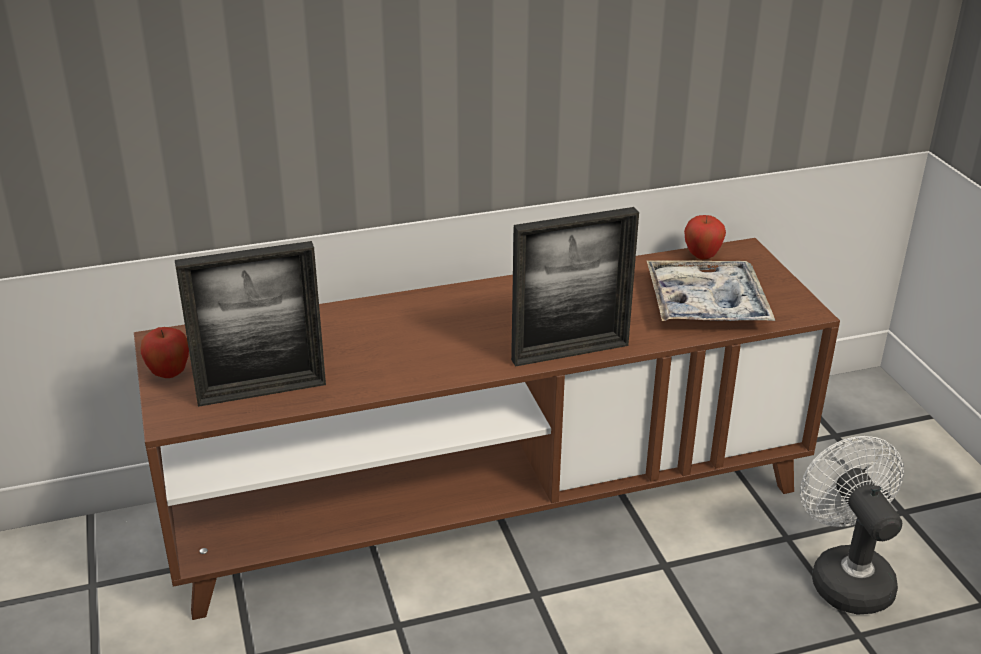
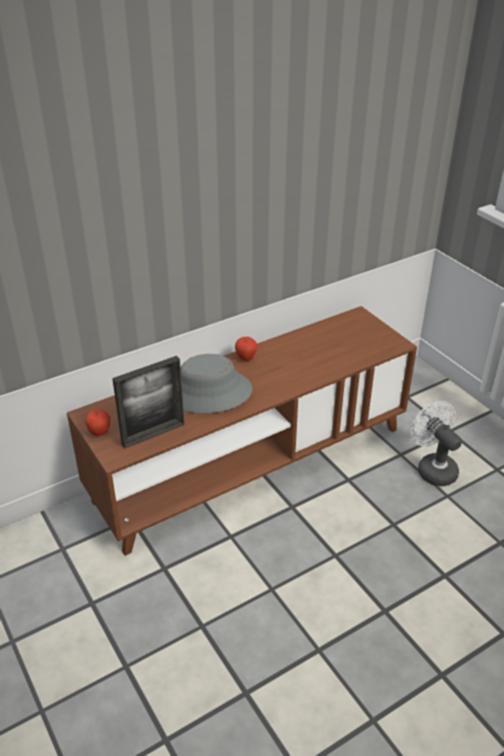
camera: 15 degrees left, 5 degrees up
picture frame [511,207,639,367] -> none
tray [646,260,775,321] -> none
apple [684,215,726,260] -> apple moved to [235,337,257,361]
none -> grey hat [181,354,253,414]

